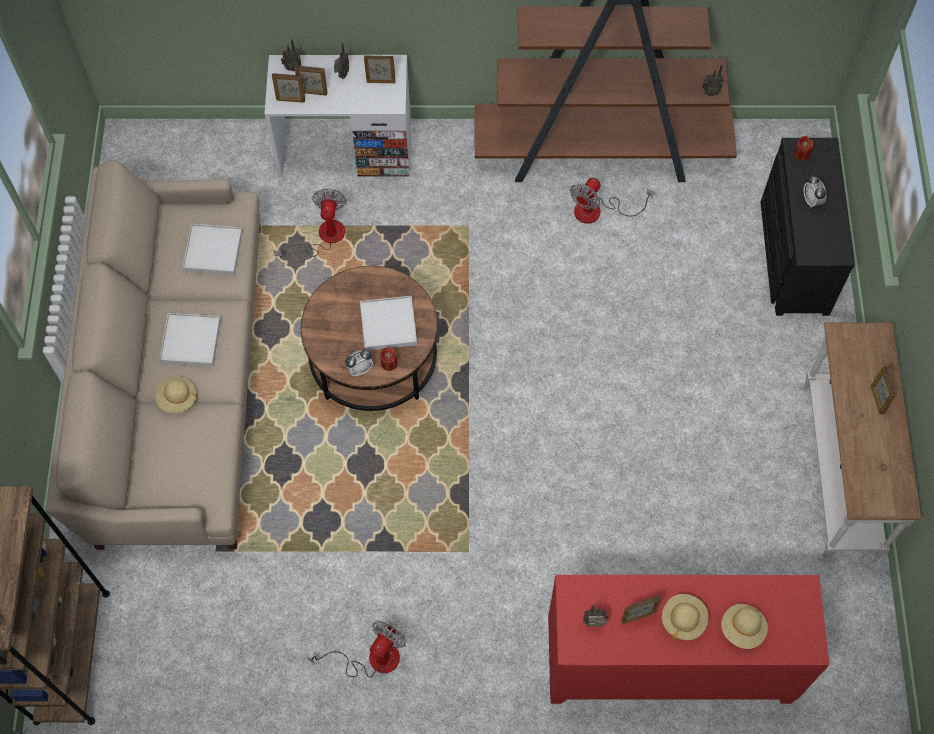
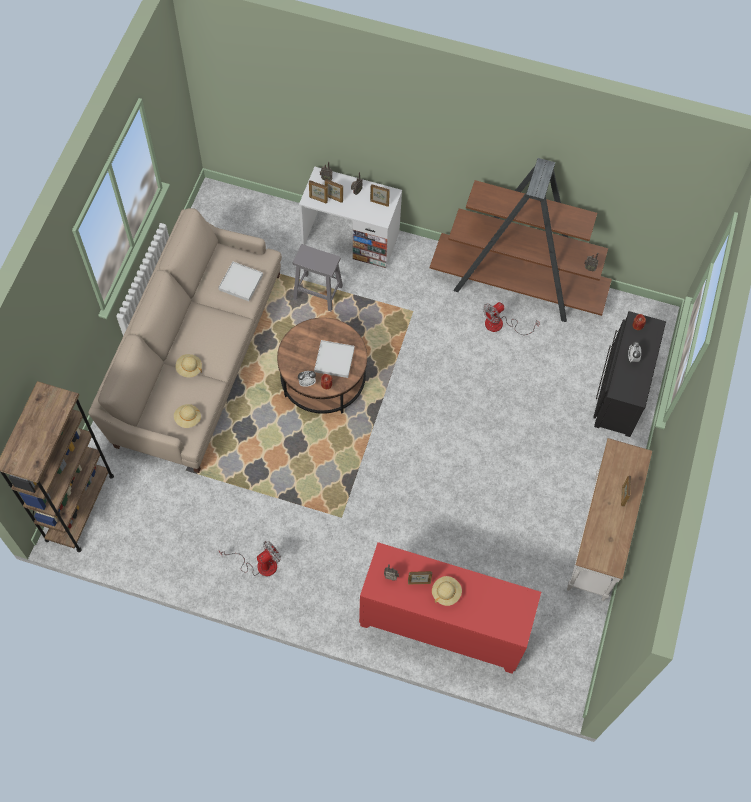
camera: 15 degrees right, 0 degrees up
white tray [159,313,221,367] -> none
fan [274,189,347,258] -> grey stool [293,244,343,311]
beige hat [721,604,768,649] -> beige hat moved to [174,404,201,428]

